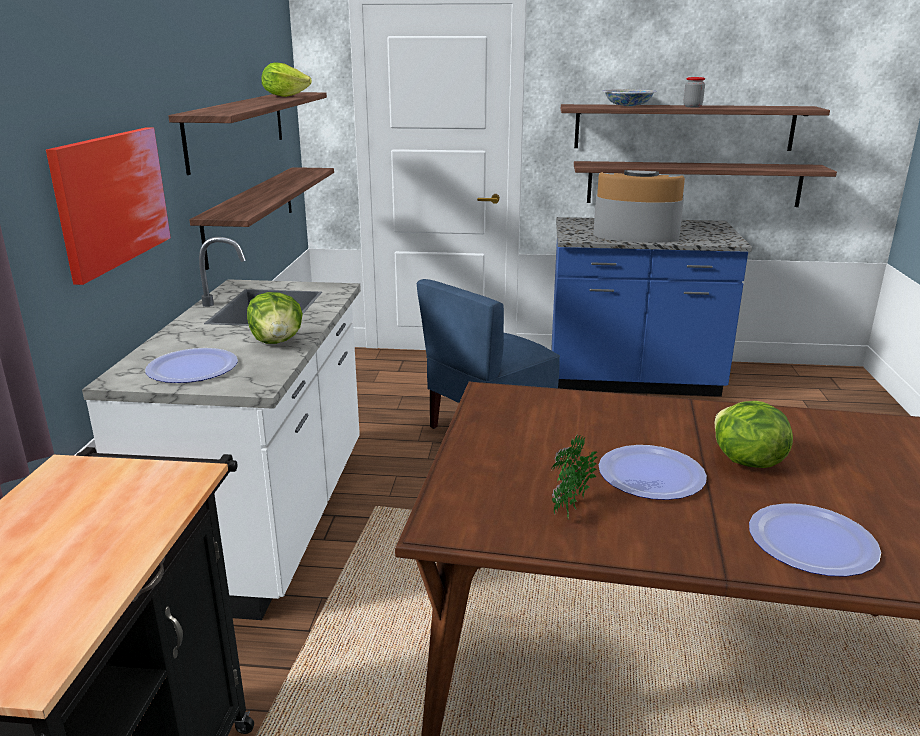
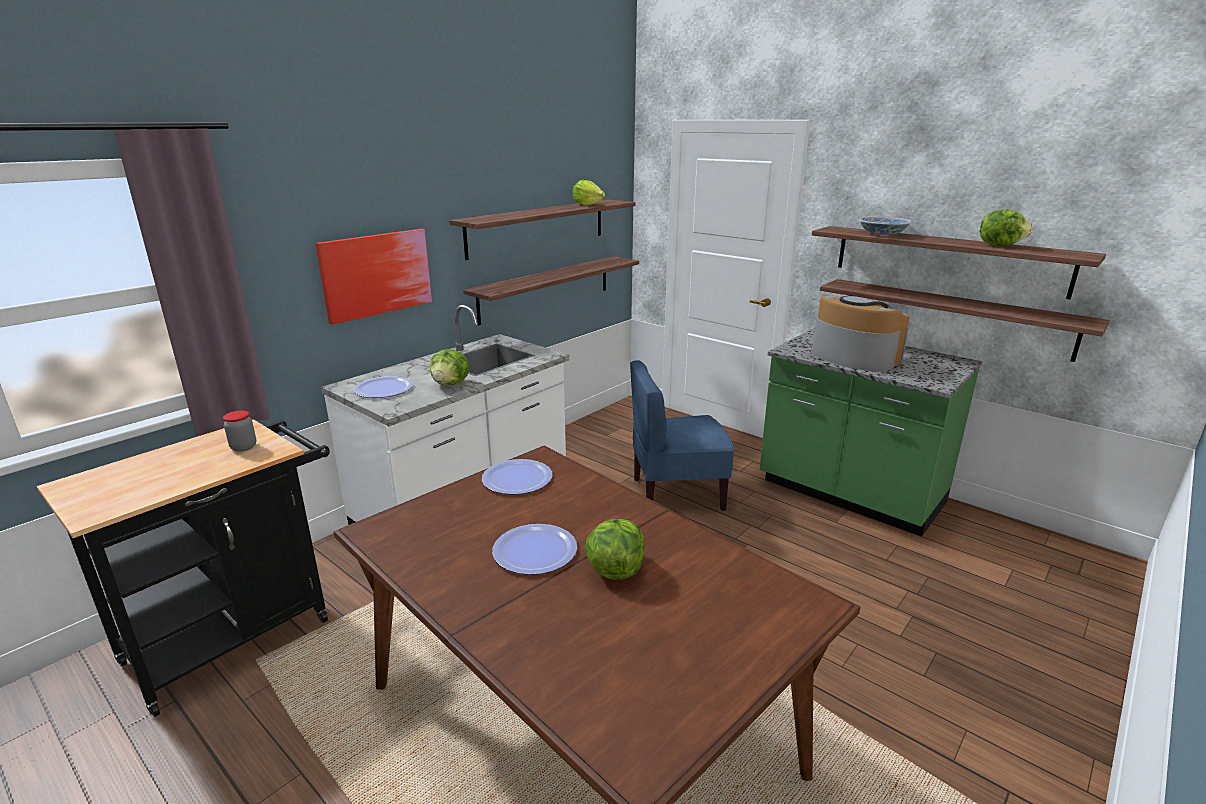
camera: 35 degrees right, 0 degrees up
blue counter [551,217,752,397] -> green counter [760,328,983,536]
potted plant [551,436,598,520] -> none
jar [683,77,705,107] -> jar moved to [223,411,256,452]
plate [749,503,881,577] -> plate moved to [482,459,553,495]
none -> lettuce [980,209,1033,246]

